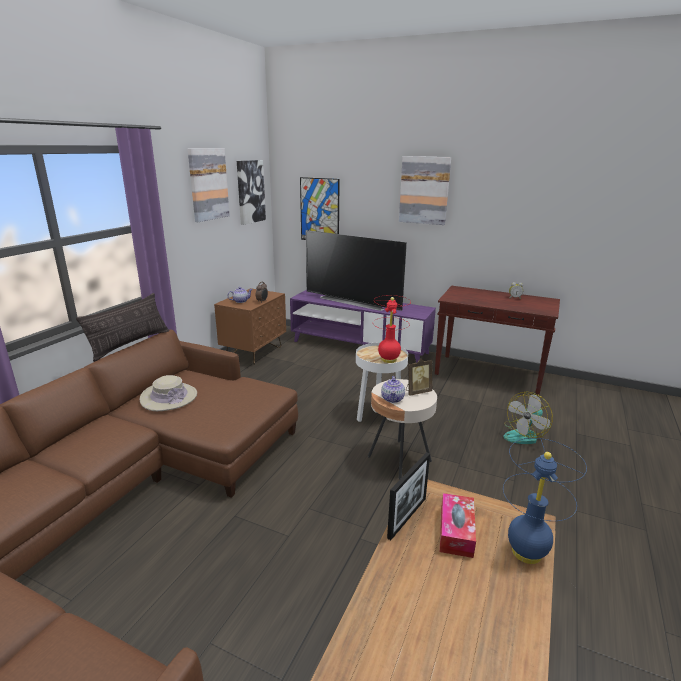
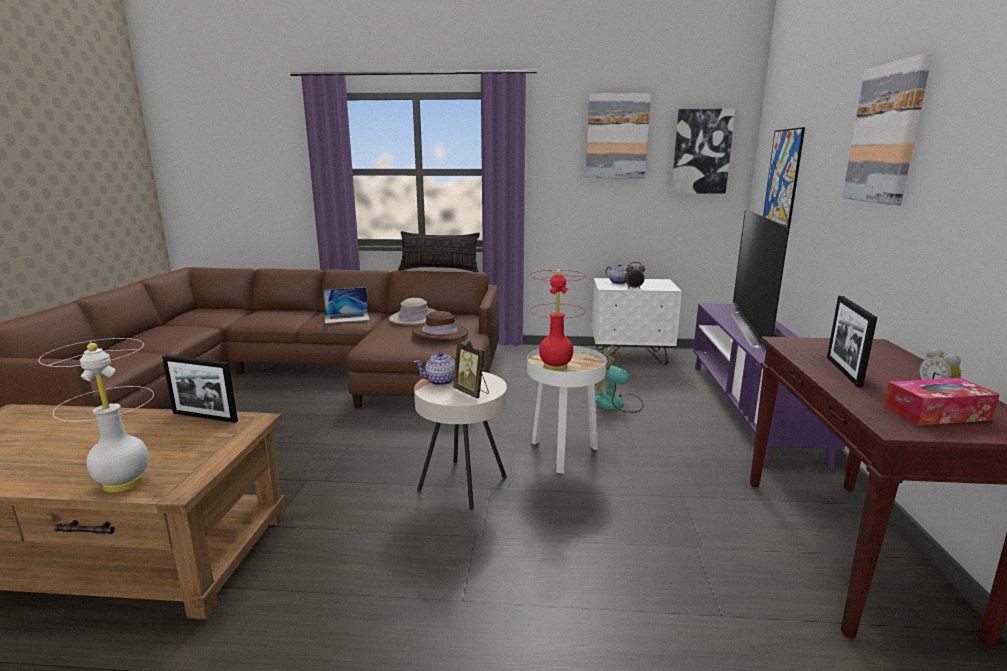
camera: 70 degrees right, 5 degrees down
brown nightstand [214,288,286,365] -> white nightstand [592,278,682,365]
tissue box [440,493,476,558] -> tissue box moved to [883,378,1000,425]
fan [503,392,553,444] -> fan moved to [595,346,644,413]
blue table lamp [503,438,587,564] -> white table lamp [39,338,154,492]
none -> laptop [323,287,369,323]
none -> brown hat [412,311,468,340]
none -> picture frame [827,296,877,388]

